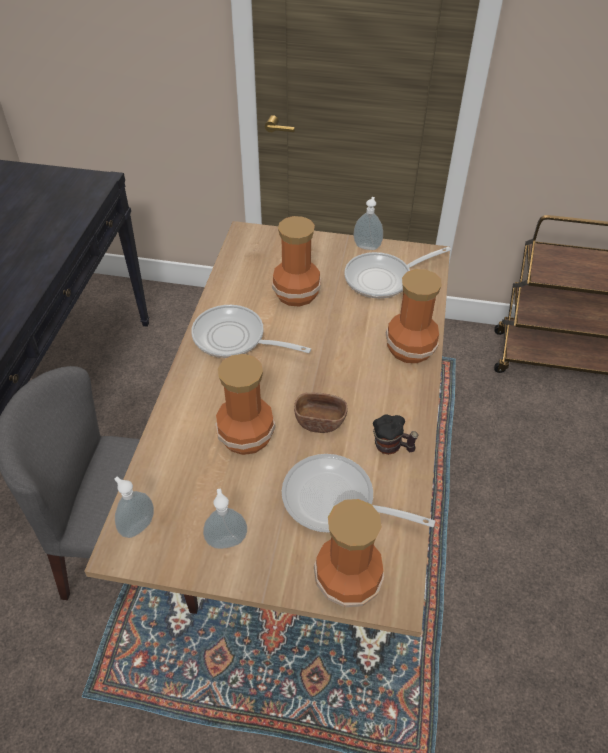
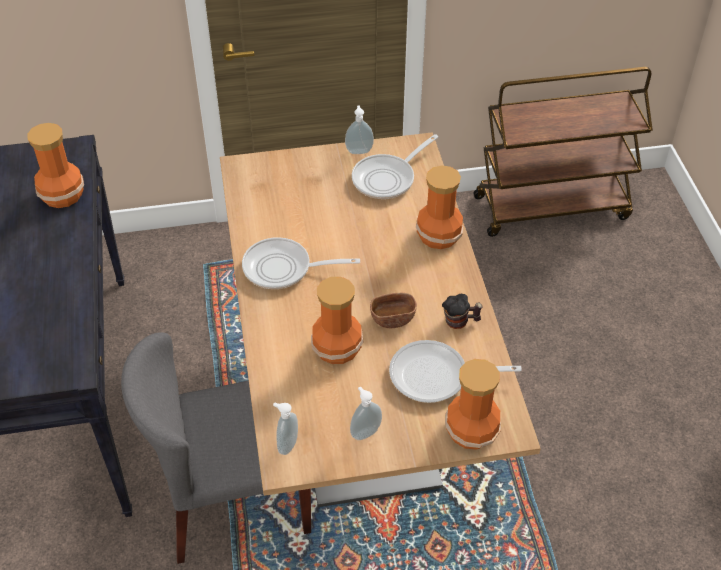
camera: 20 degrees left, 0 degrees up
vase [272,216,321,307] -> vase moved to [27,123,84,208]

